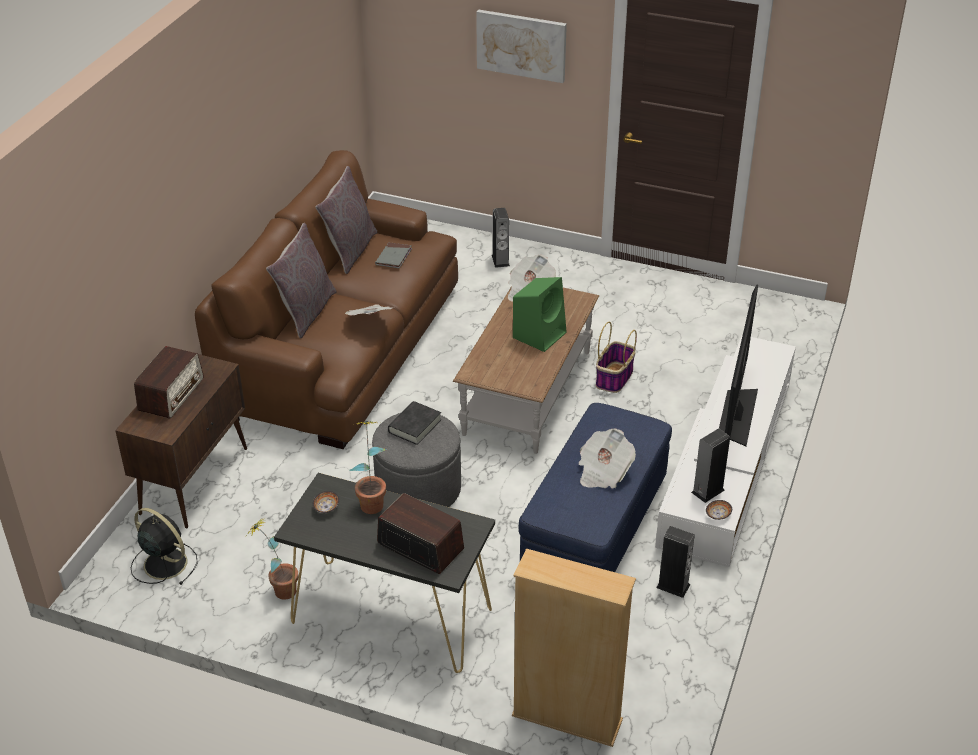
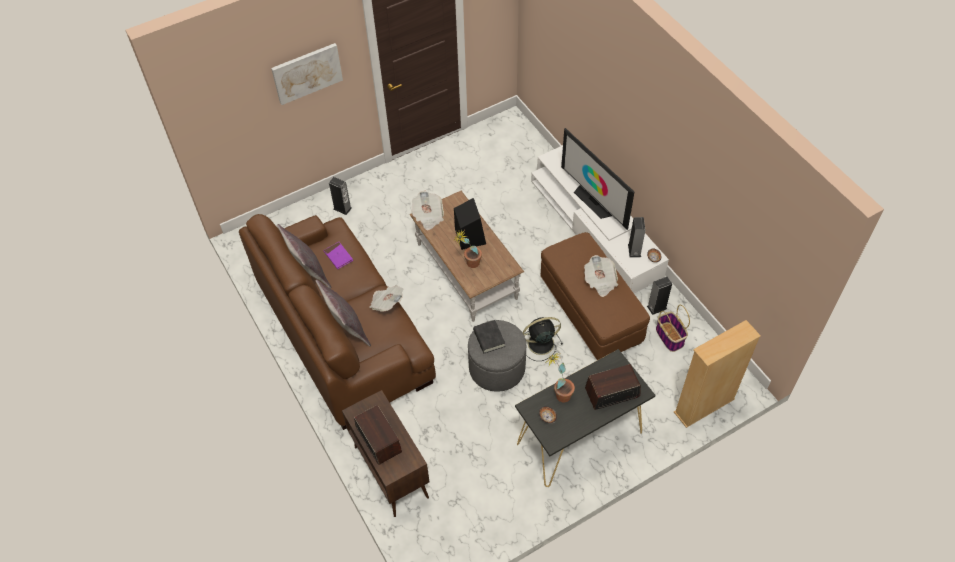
camera: 50 degrees left, 15 degrees up
black fan [131,508,198,585] -> black fan moved to [523,317,563,361]
potted plant [247,519,298,600] -> potted plant moved to [455,230,482,268]
grey book [375,242,412,268] -> purple book [323,242,353,269]
green speaker [513,277,567,352] -> black speaker [454,198,486,250]
blue ottoman [519,403,672,572] -> brown ottoman [540,232,650,360]
basket [596,322,637,393] -> basket moved to [656,305,690,352]

